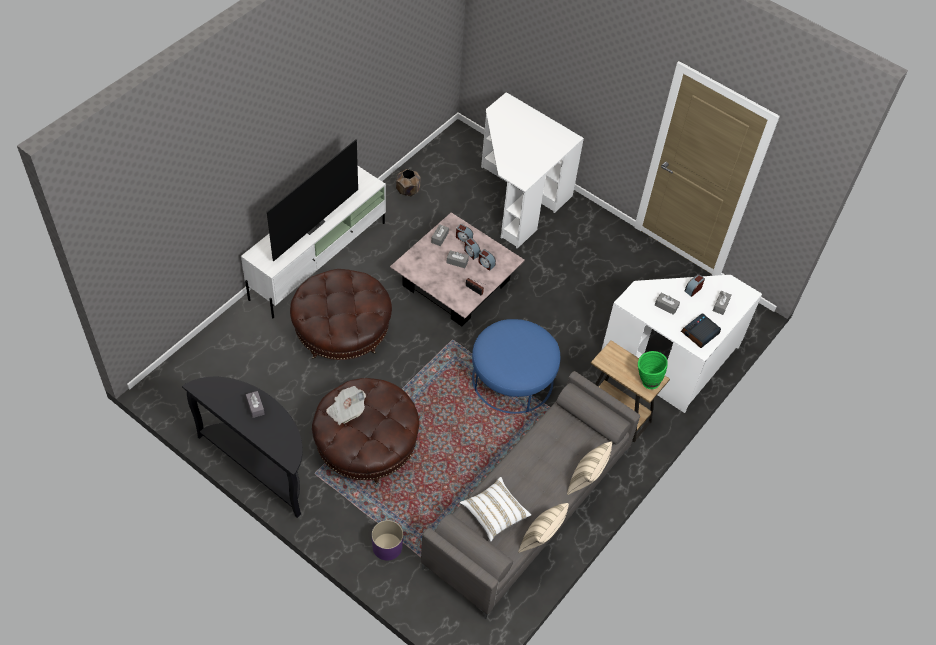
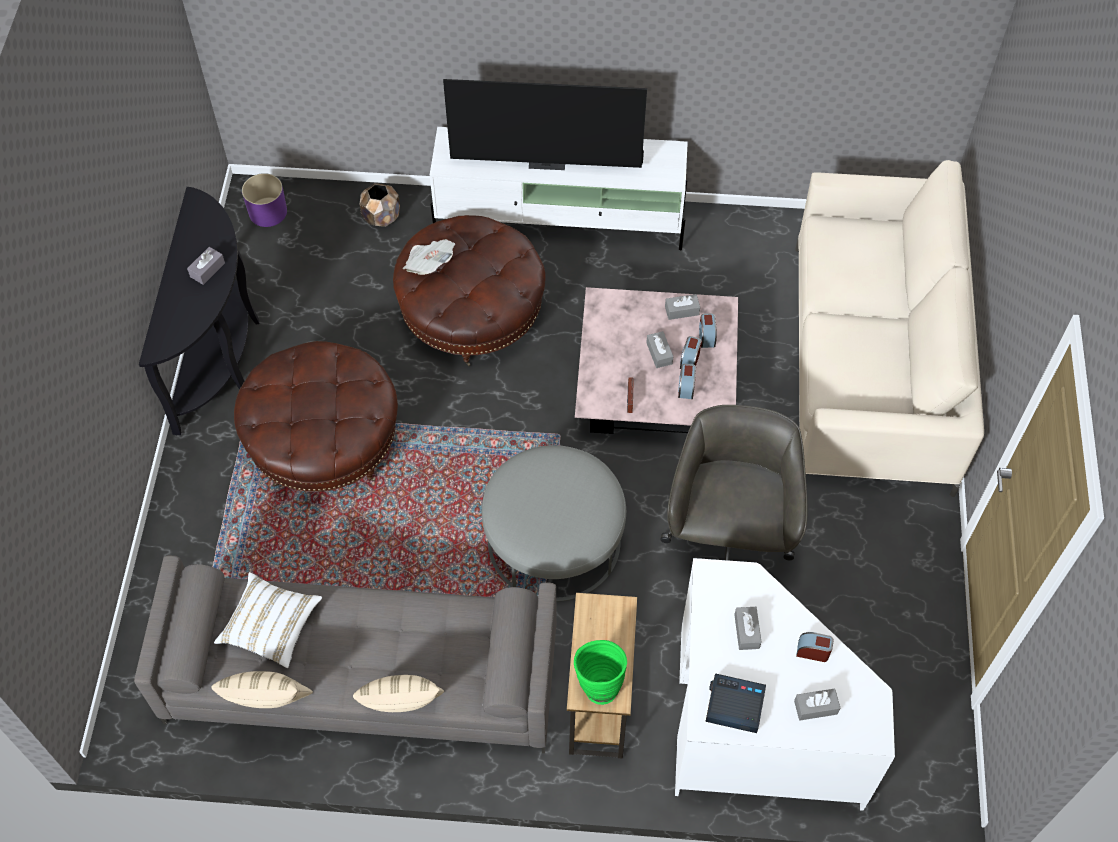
camera: 60 degrees right, 5 degrees up
newspaper [326,386,366,425] -> newspaper moved to [403,239,455,275]
purple planter [372,520,403,561] -> purple planter moved to [242,173,287,227]
brown planter [396,169,421,196] -> brown planter moved to [359,183,400,227]
blue ottoman [472,319,560,414] -> grey ottoman [482,445,626,602]
white desk [481,92,584,249] -> beige sofa [795,160,984,497]
none -> grey office chair [660,405,807,561]

